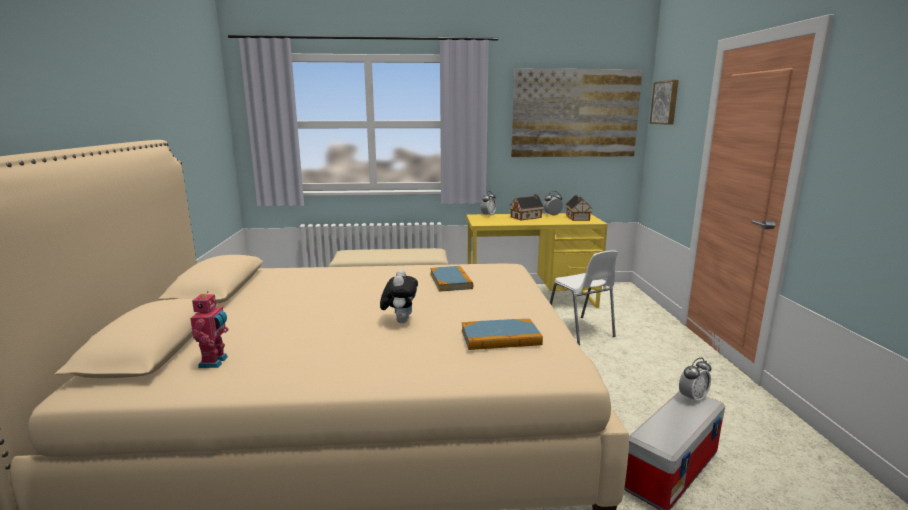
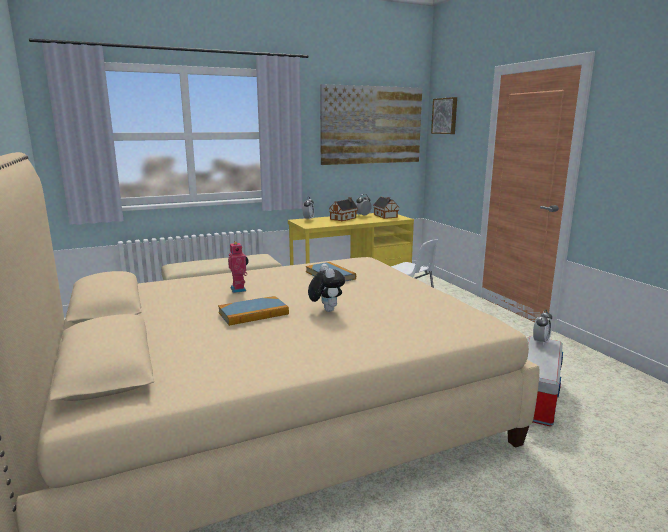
camera: 20 degrees left, 0 degrees up
toy robot [190,291,228,368] -> toy robot moved to [228,241,248,293]
book [462,319,543,350] -> book moved to [218,296,289,326]

